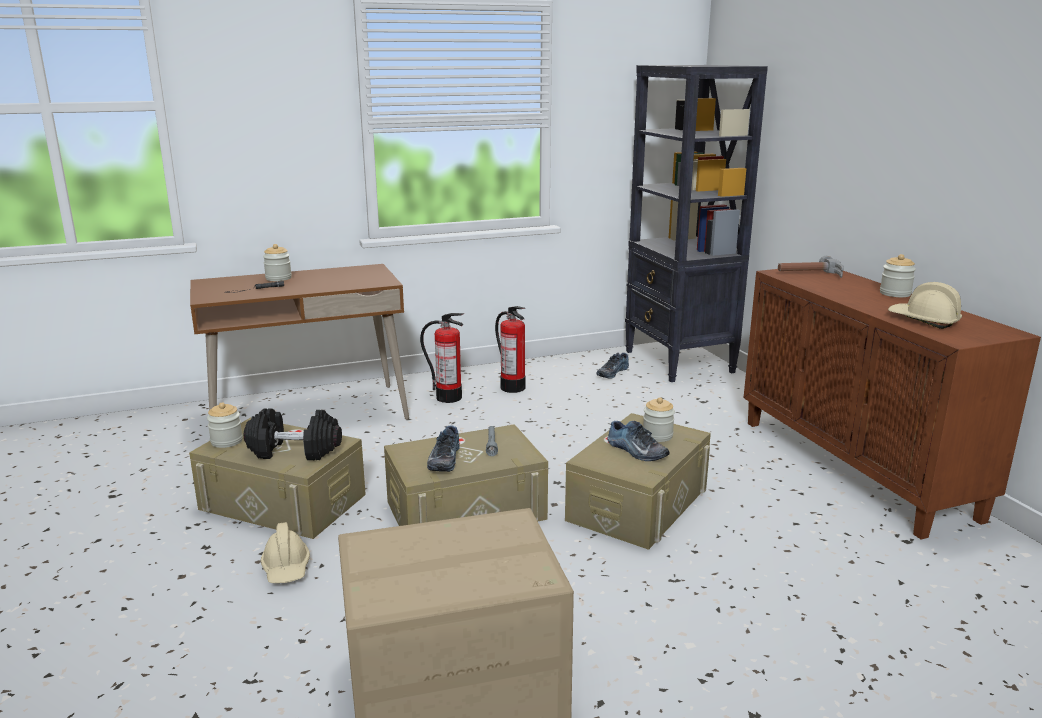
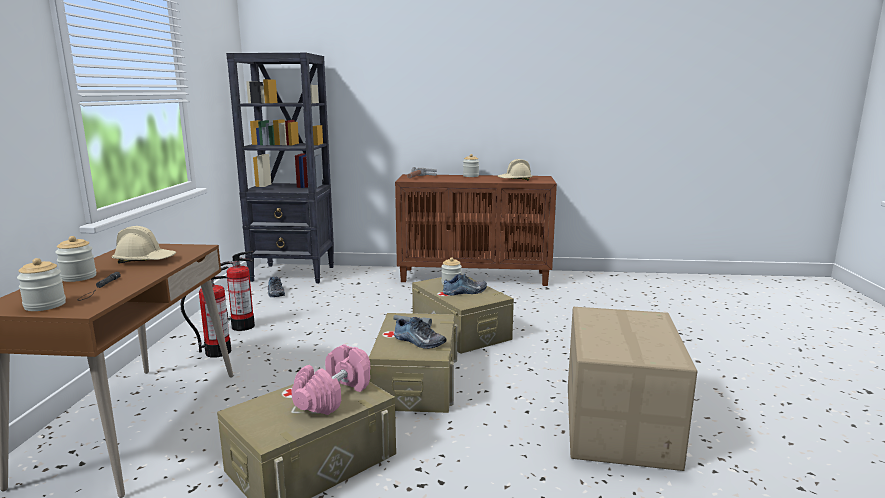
camera: 65 degrees left, 5 degrees down
jar [207,402,243,448] -> jar moved to [17,258,66,311]
black dumbbell [244,408,342,460] -> pink dumbbell [291,344,370,415]
beige hard hat [261,522,310,583] -> beige hard hat moved to [112,226,176,263]

